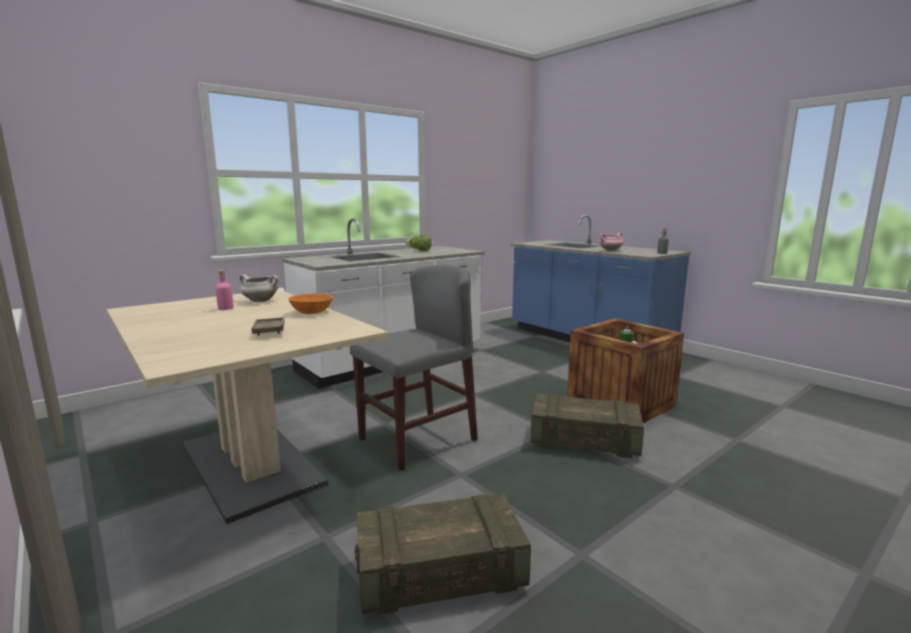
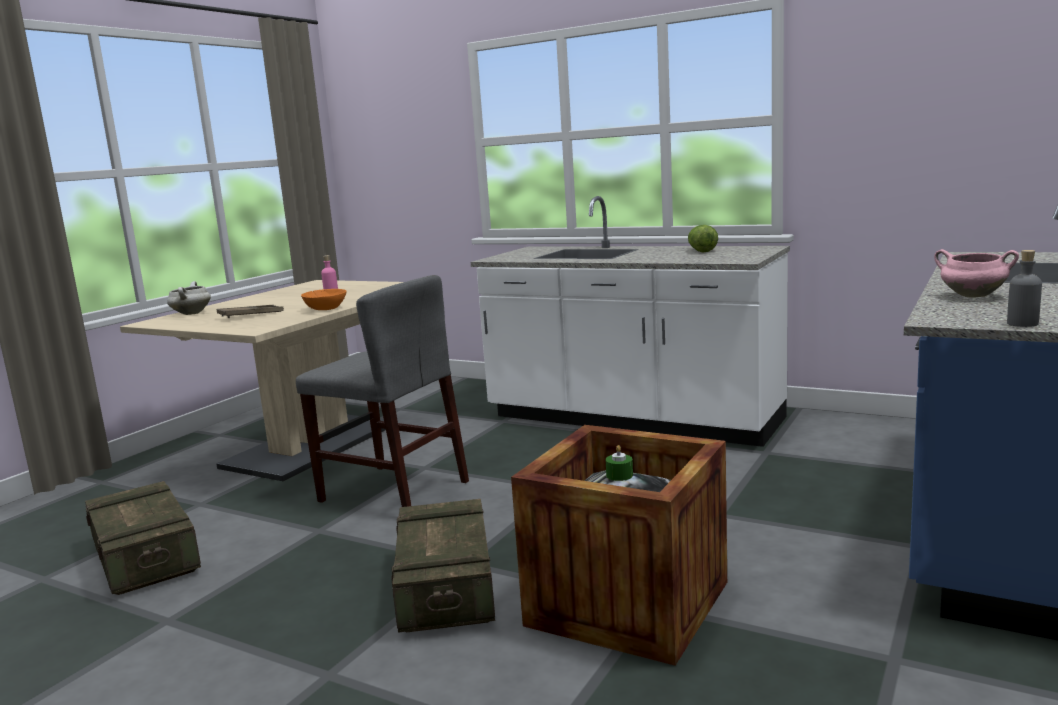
camera: 70 degrees right, 0 degrees up
white cooking pot [239,274,279,302] -> white cooking pot moved to [167,281,211,315]

